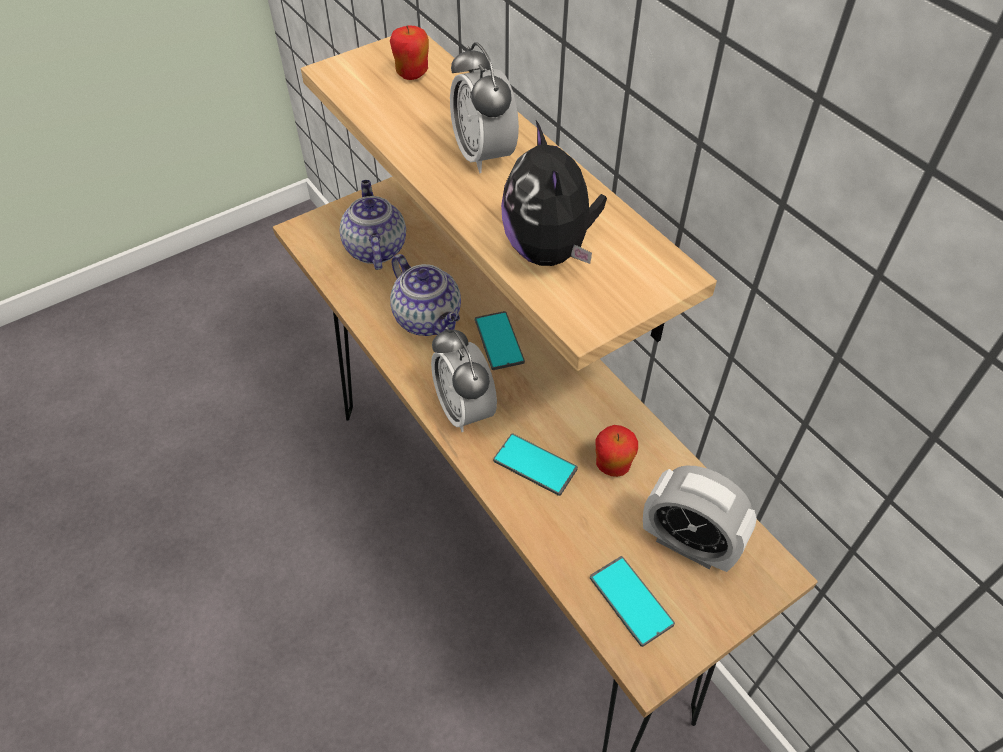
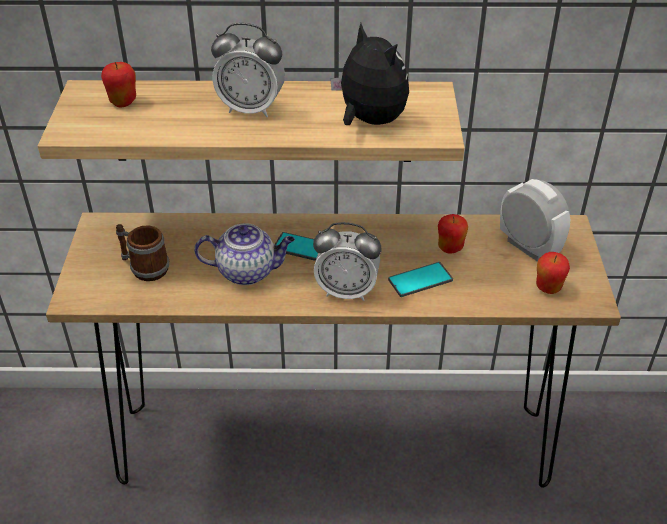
camera: 55 degrees left, 10 degrees down
teapot [340,180,406,270] -> mug [116,224,169,281]
plush toy [501,121,607,266] -> plush toy turned 150 degrees counterclockwise [330,23,409,125]
phone [590,556,675,647] -> apple [536,252,570,294]
alarm clock [643,466,757,572] -> alarm clock turned 105 degrees counterclockwise [500,179,570,261]

